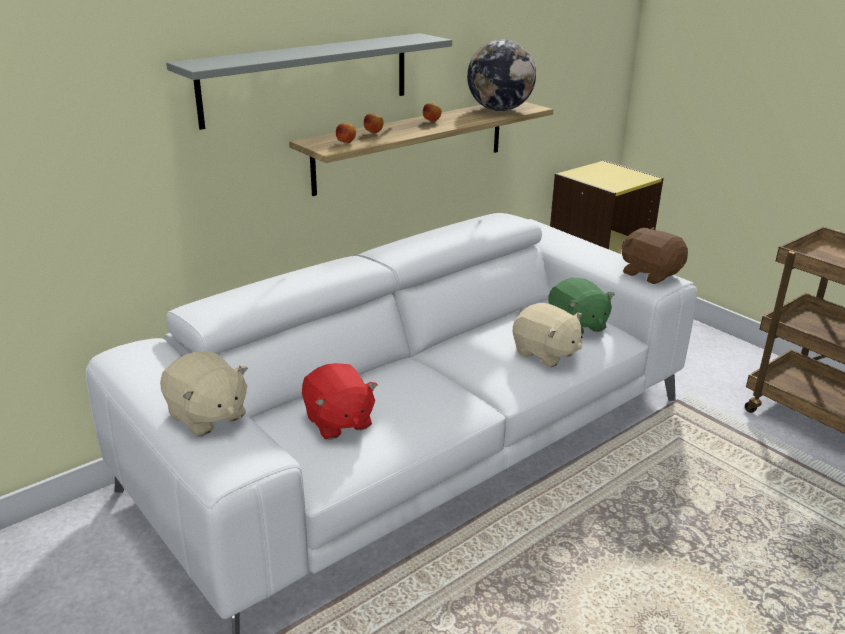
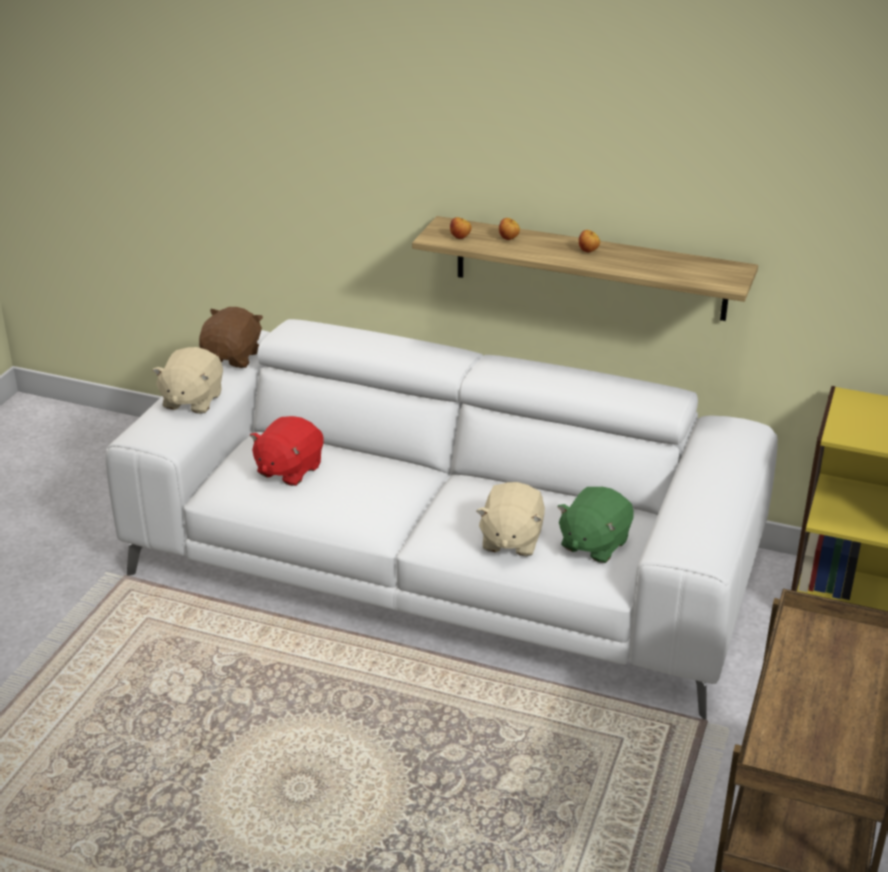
camera: 60 degrees right, 5 degrees up
grey shelf [166,33,452,130] -> none
globe [467,39,536,111] -> none
brown plush toy [621,227,688,284] -> brown plush toy moved to [199,307,263,368]

